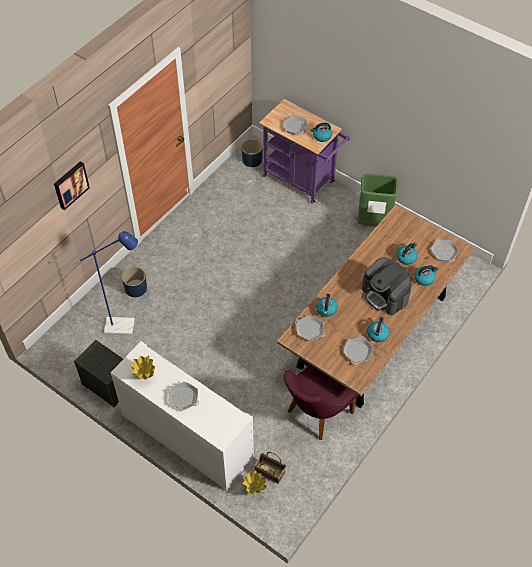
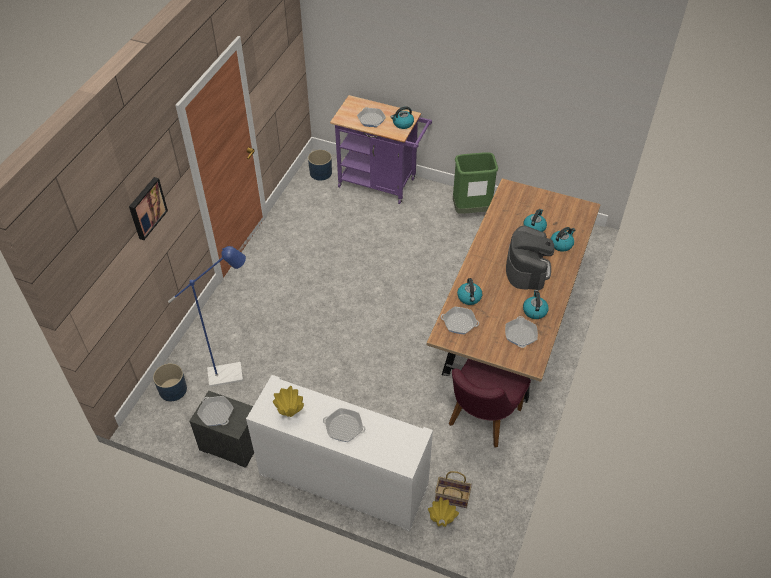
camera: 15 degrees left, 5 degrees down
blue planter [122,267,147,297] -> blue planter moved to [153,363,187,401]
coffee machine [362,258,412,315] -> coffee machine turned 120 degrees counterclockwise [506,226,554,290]
frying pan [431,239,459,262] -> frying pan moved to [197,396,233,426]

